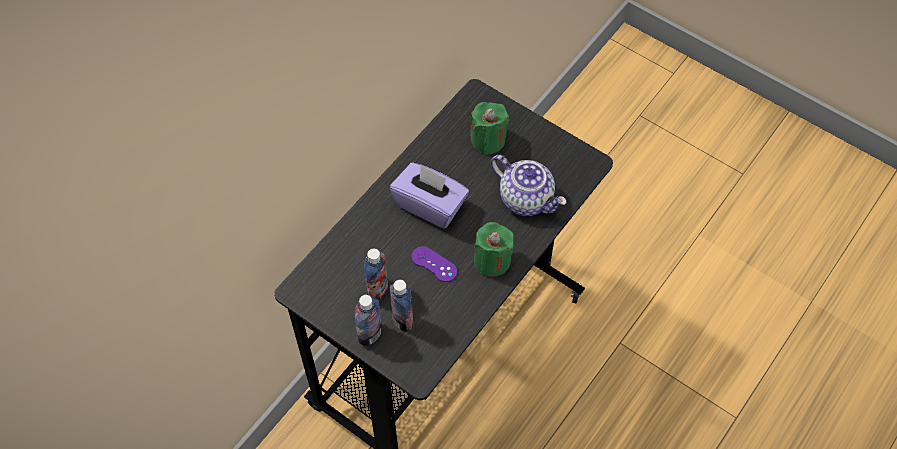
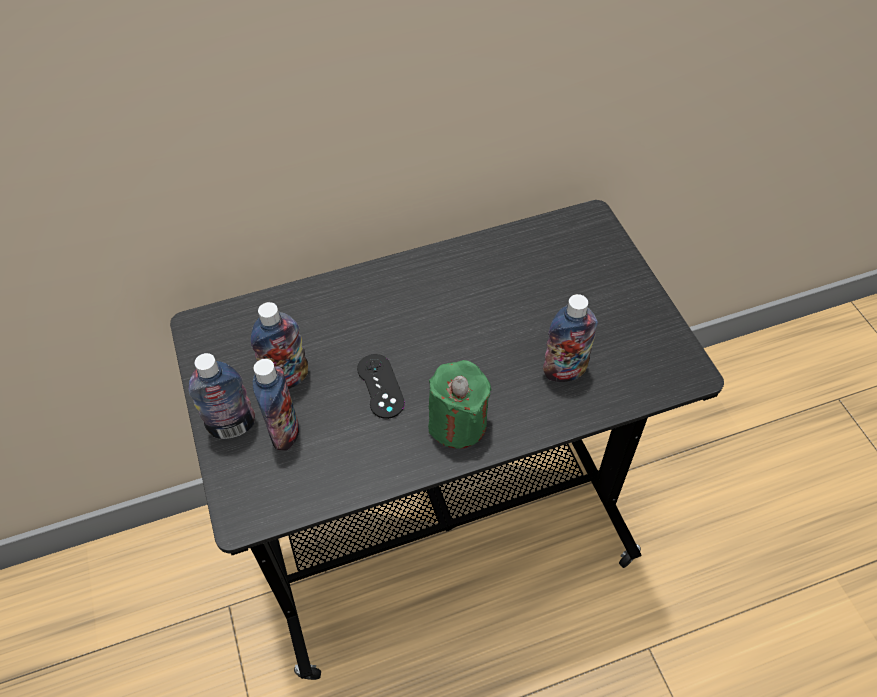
camera: 35 degrees right, 5 degrees down
purple tissue box [390,163,469,229] -> none
purple game controller [412,246,457,282] -> black game controller [357,354,405,419]
green candle [470,102,509,155] -> none
teapot [491,155,566,216] -> bottle [543,294,598,382]

